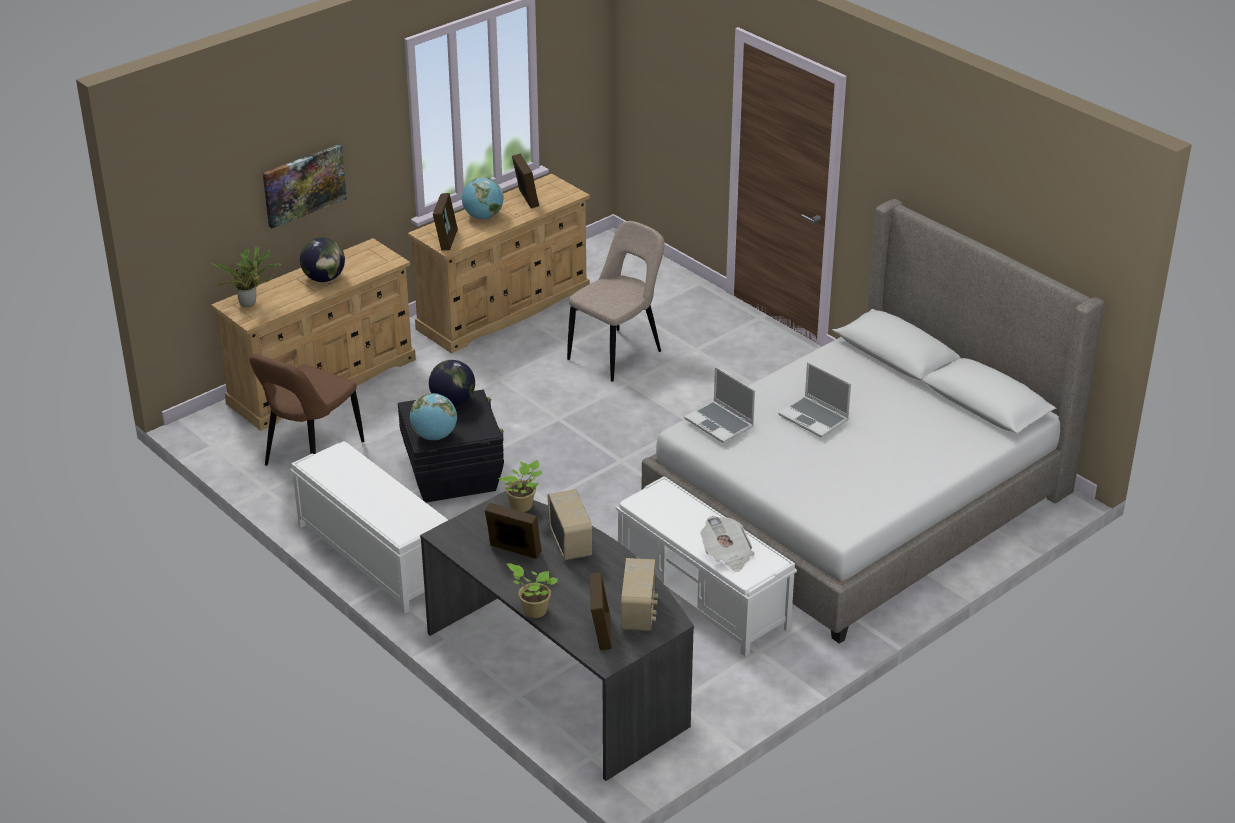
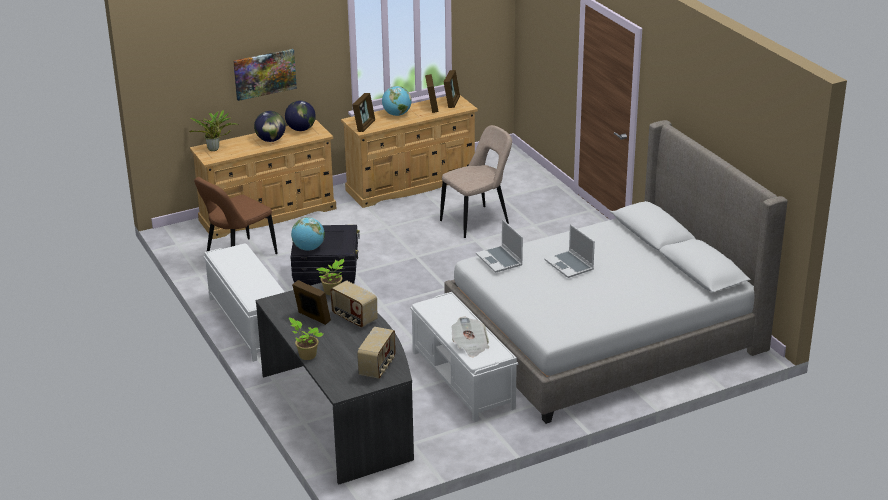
camera: 15 degrees right, 5 degrees down
globe [429,360,475,406] -> globe moved to [285,100,316,131]
radio [548,489,592,560] -> radio turned 135 degrees clockwise [330,280,377,327]
picture frame [589,572,612,650] -> picture frame moved to [444,70,460,108]

